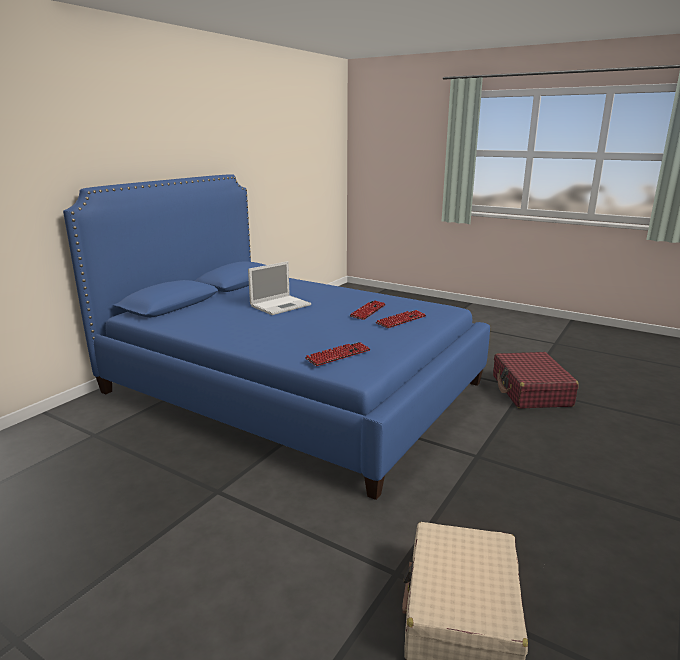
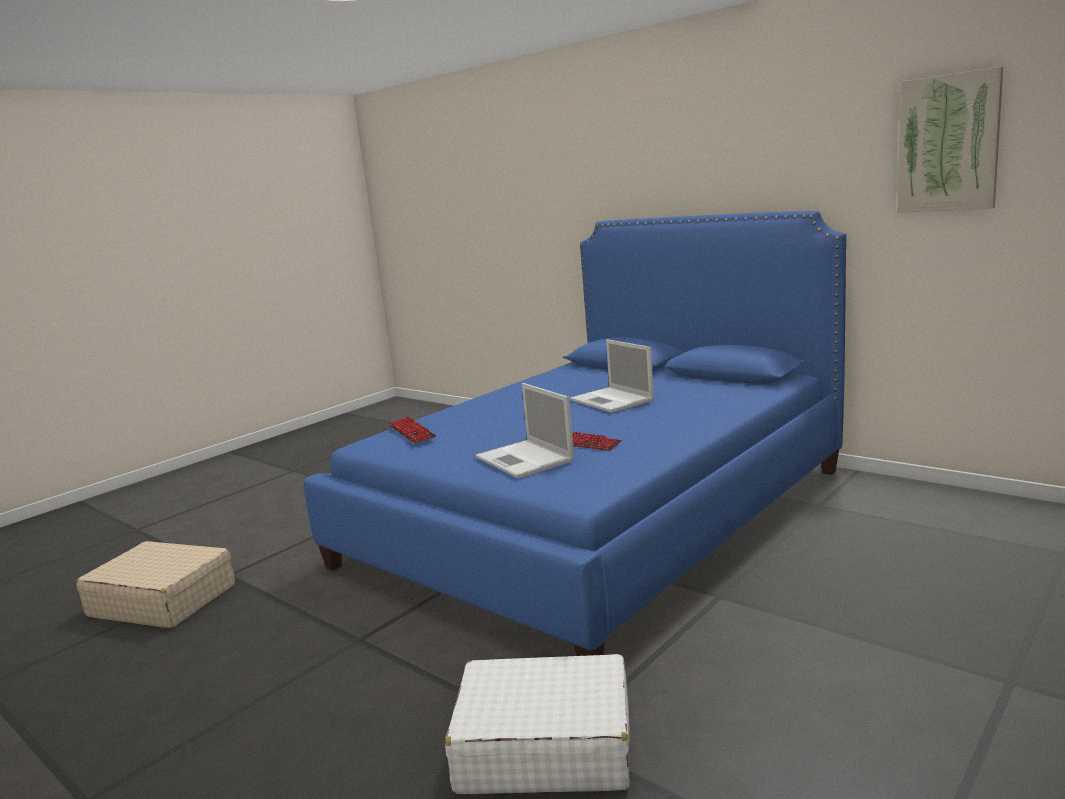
camera: 100 degrees right, 5 degrees down
keyboard [376,310,426,328] -> laptop [476,383,574,479]
red suitcase [493,352,579,408] -> white suitcase [445,654,630,794]
none -> picture [897,67,1003,213]

